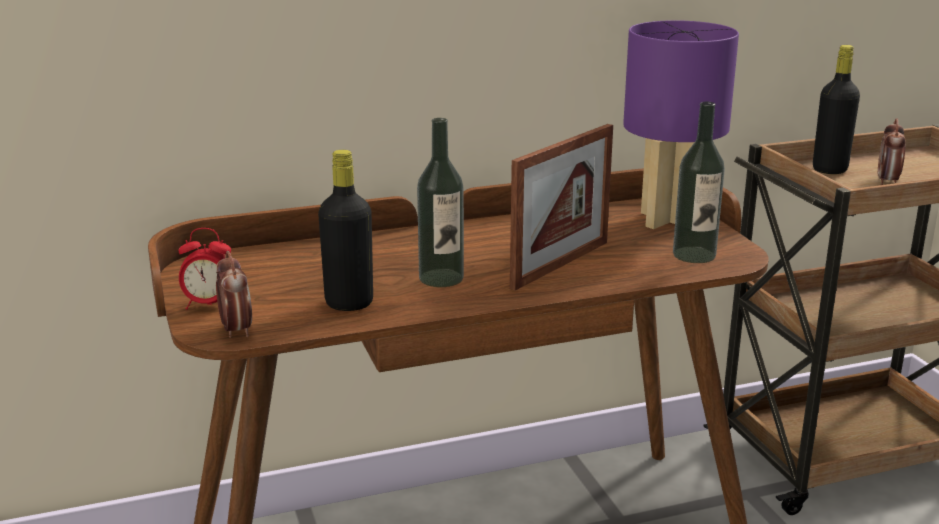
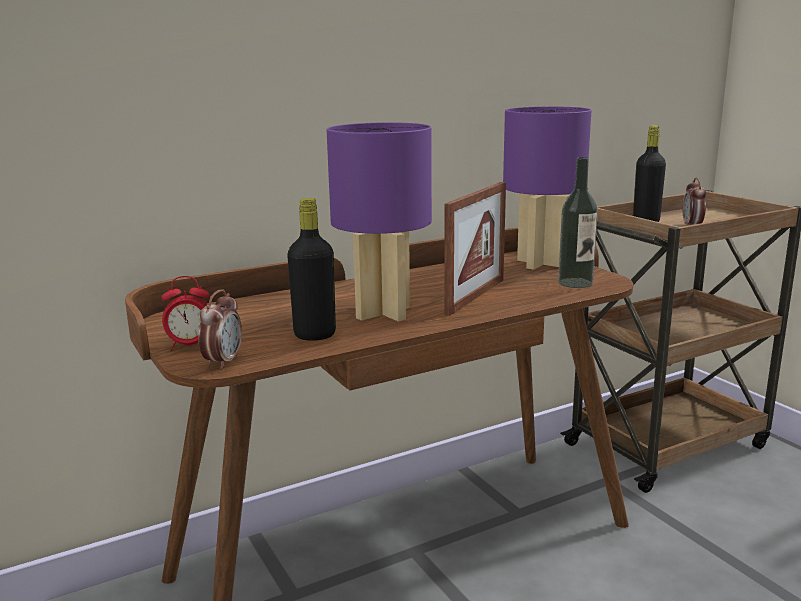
camera: 10 degrees left, 5 degrees down
alarm clock [216,251,252,338] -> alarm clock turned 45 degrees clockwise [198,289,242,369]
bottle [417,118,464,287] -> purple table lamp [326,122,432,322]

